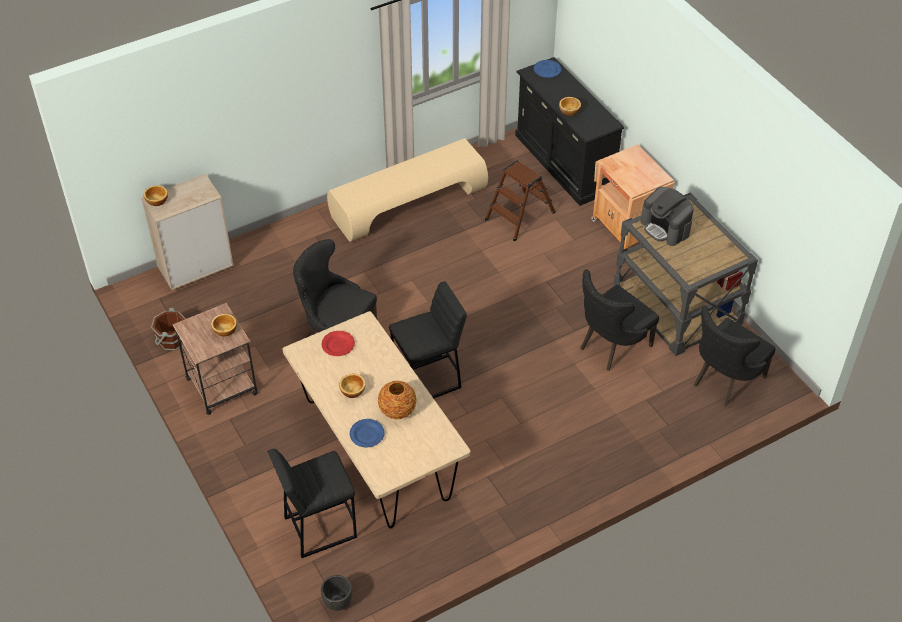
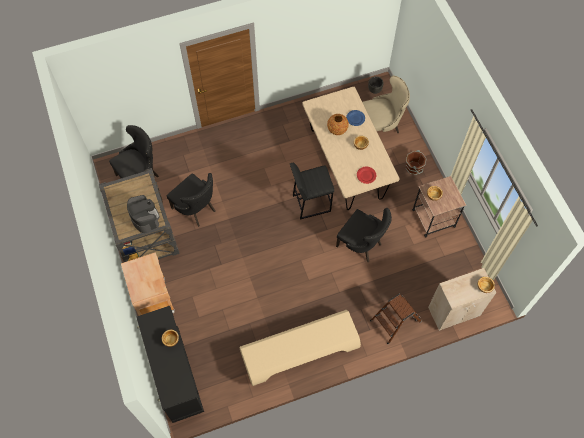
camera: 170 degrees left, 15 degrees up
brown bucket [151,308,186,351] -> brown bucket moved to [406,150,427,175]
black stool [267,449,357,558] -> beige chair [363,76,410,133]
brown step ladder [485,160,556,242] -> brown step ladder moved to [370,293,422,344]
blue plate [534,60,561,78] -> none
black chair [581,269,659,371] -> black chair turned 75 degrees clockwise [167,173,215,227]

